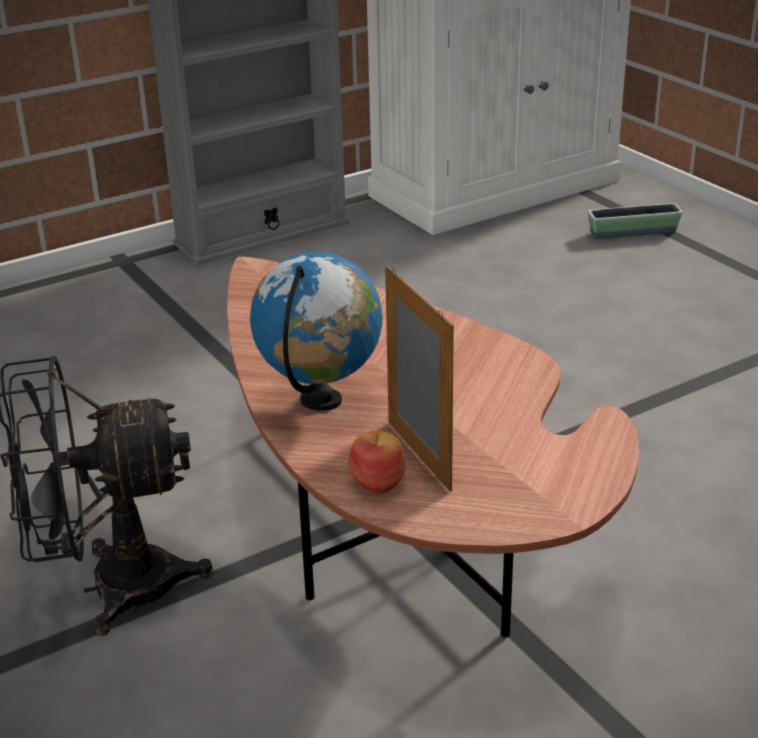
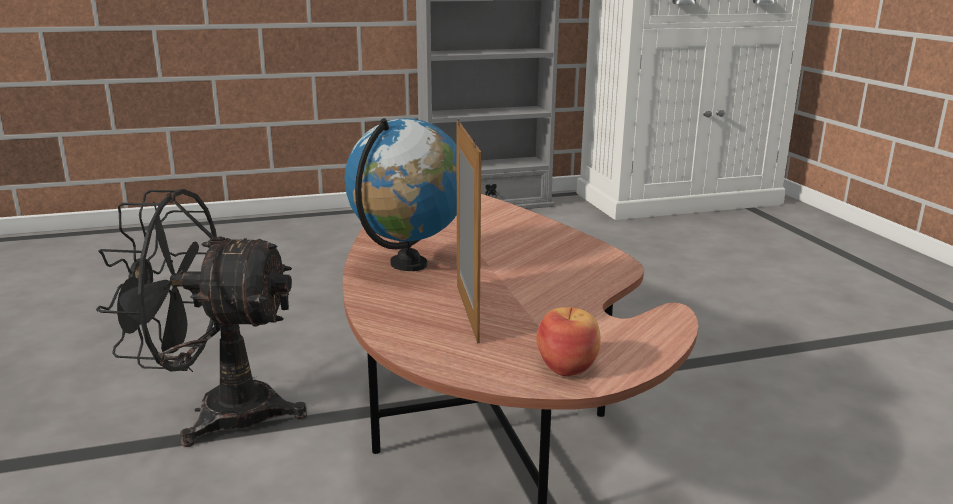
camera: 15 degrees right, 10 degrees down
apple [348,431,406,494] -> apple moved to [536,307,601,376]
planter [588,203,682,239] -> none

